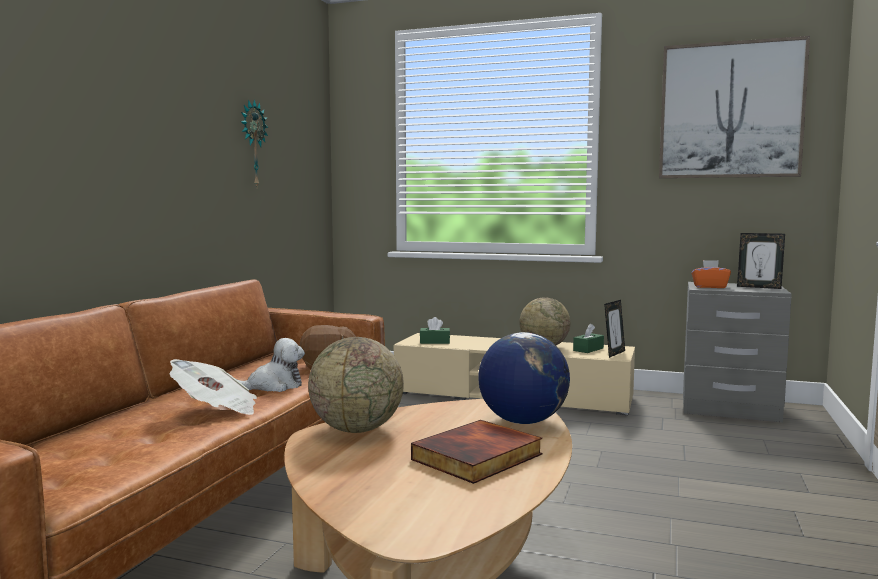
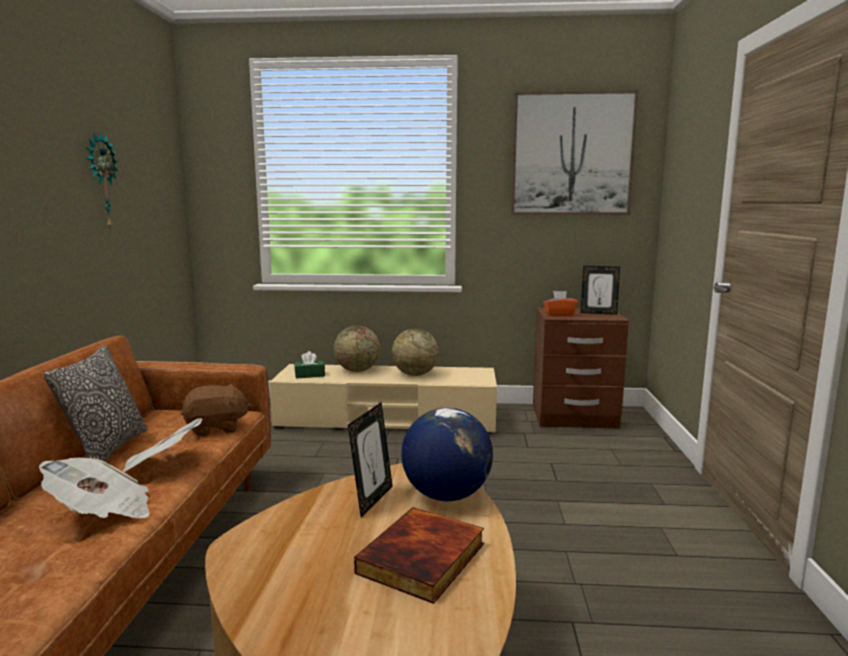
camera: 15 degrees left, 5 degrees up
plush toy [236,338,305,392] -> newspaper [123,417,202,472]
globe [308,337,404,433] -> globe moved to [334,326,380,372]
green tissue box [573,323,604,353] -> none
picture frame [604,300,625,358] -> picture frame moved to [348,402,393,517]
grey nightstand [683,282,792,422] -> brown nightstand [533,308,629,429]
none -> pillow [44,345,147,462]

